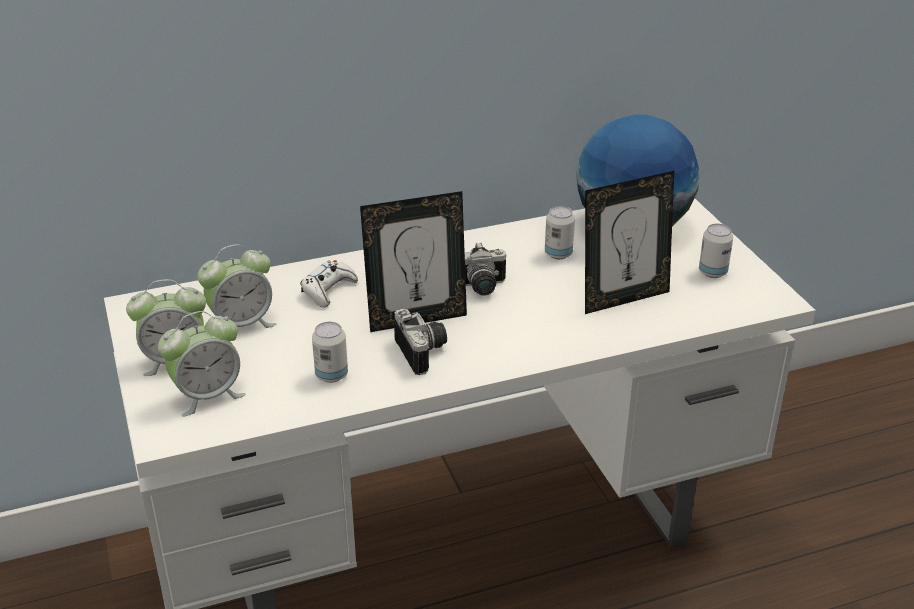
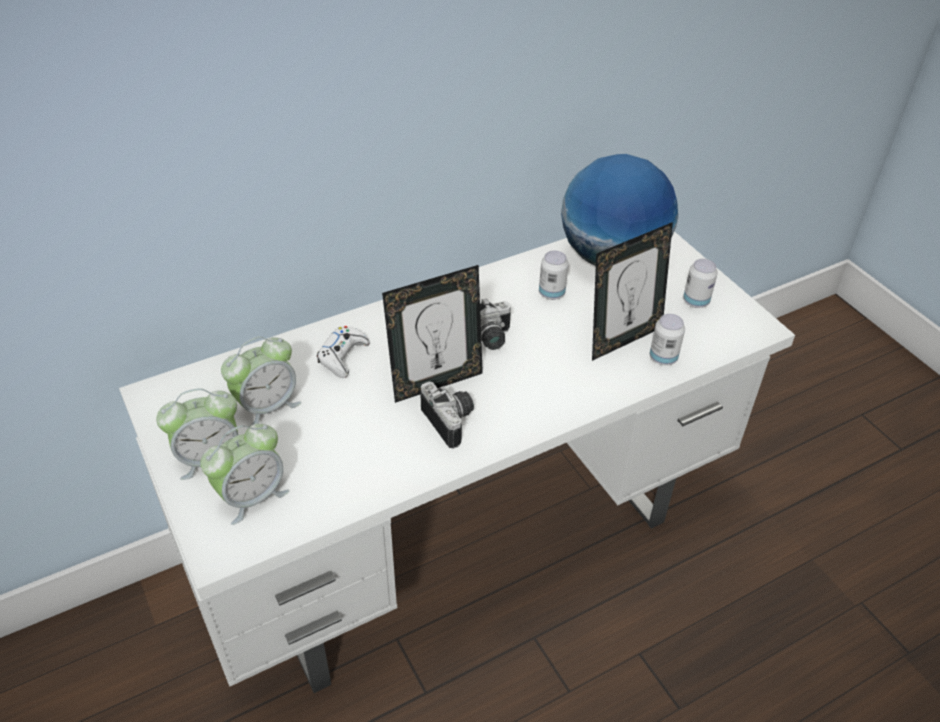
camera: 10 degrees left, 10 degrees up
can [312,322,348,383] -> can moved to [650,314,685,365]

